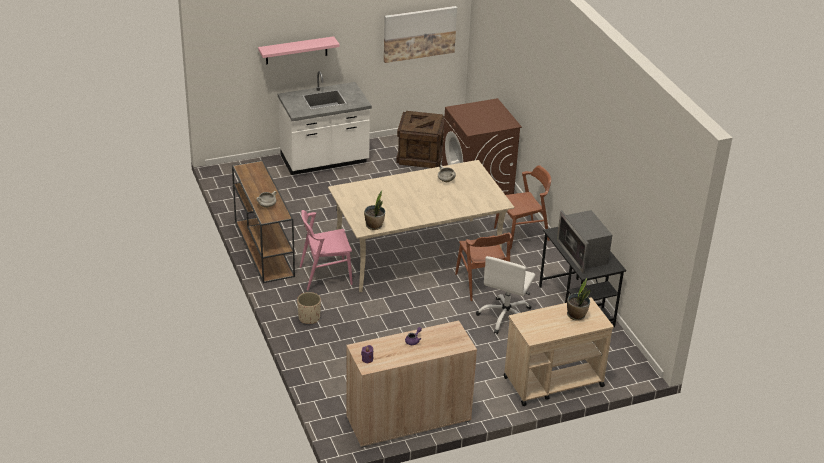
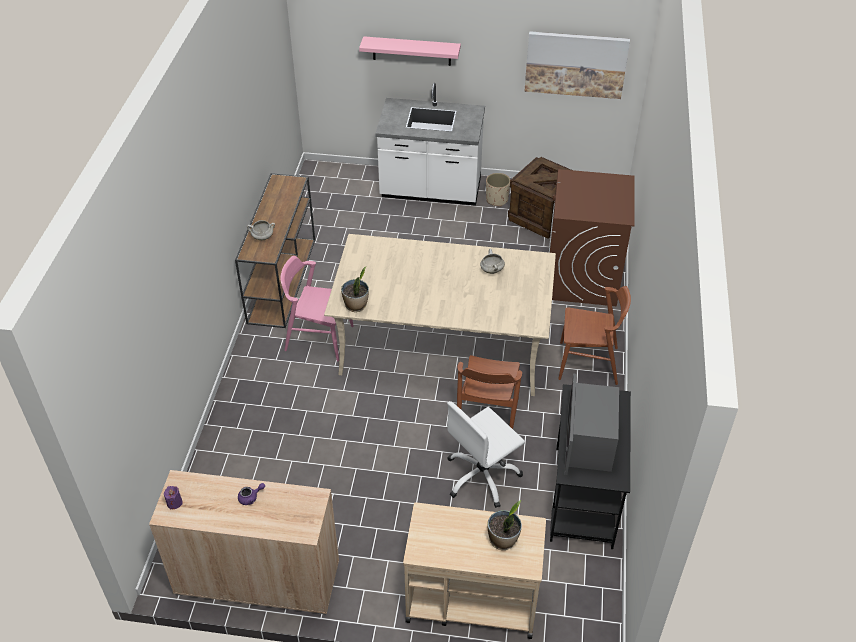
camera: 30 degrees right, 10 degrees up
beige planter [297,292,321,324] -> beige planter moved to [486,173,510,206]

